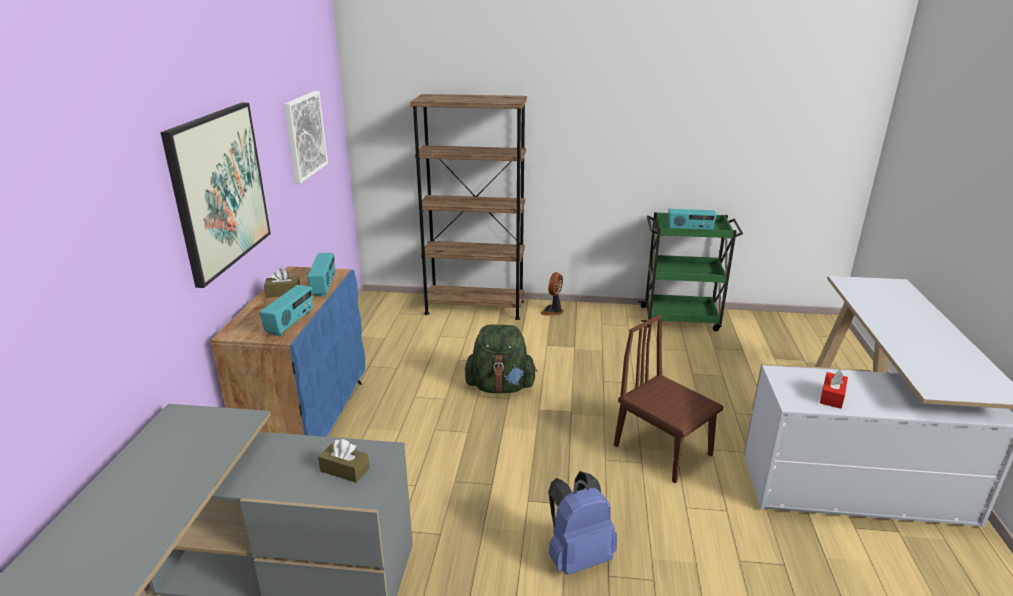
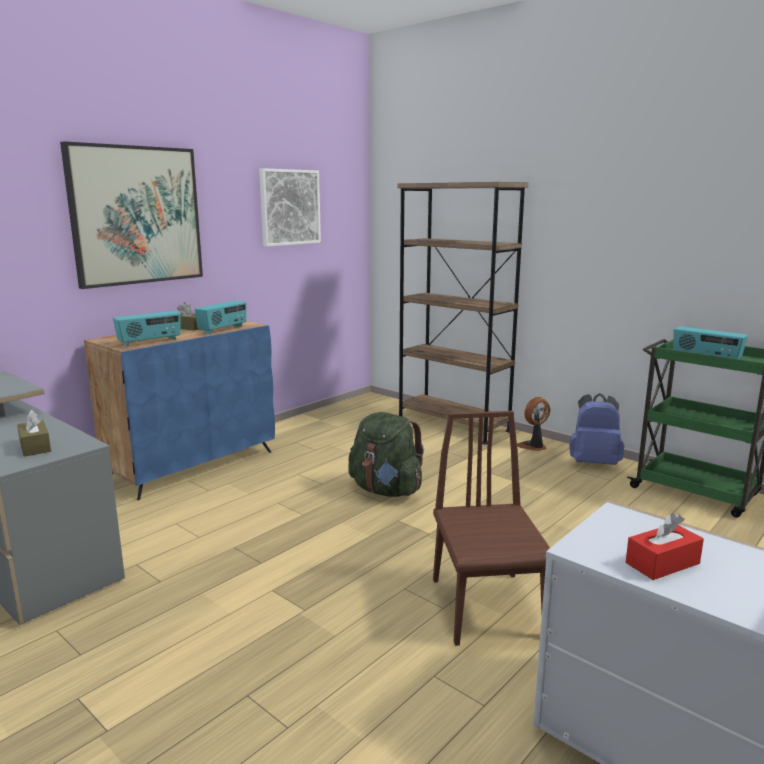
camera: 35 degrees right, 10 degrees down
blue backpack [548,471,617,575] -> blue backpack moved to [569,393,624,465]

